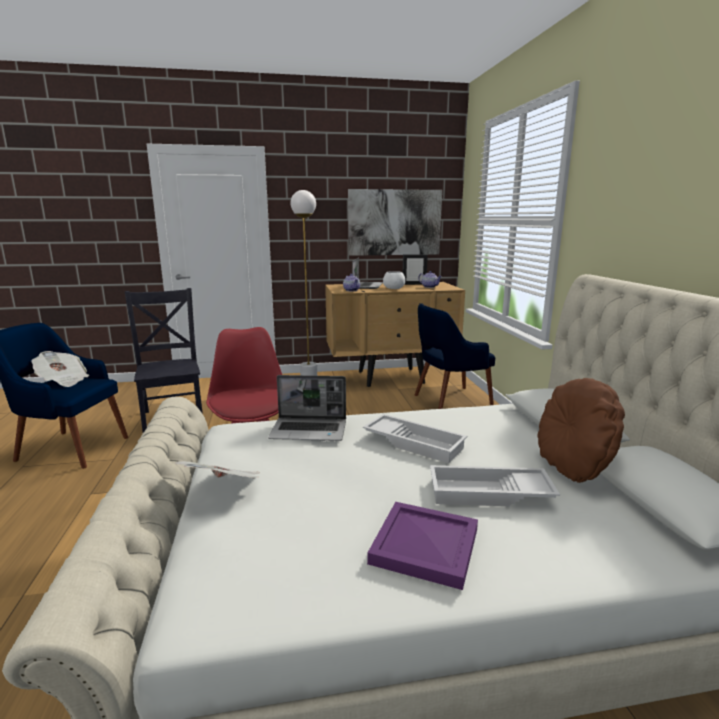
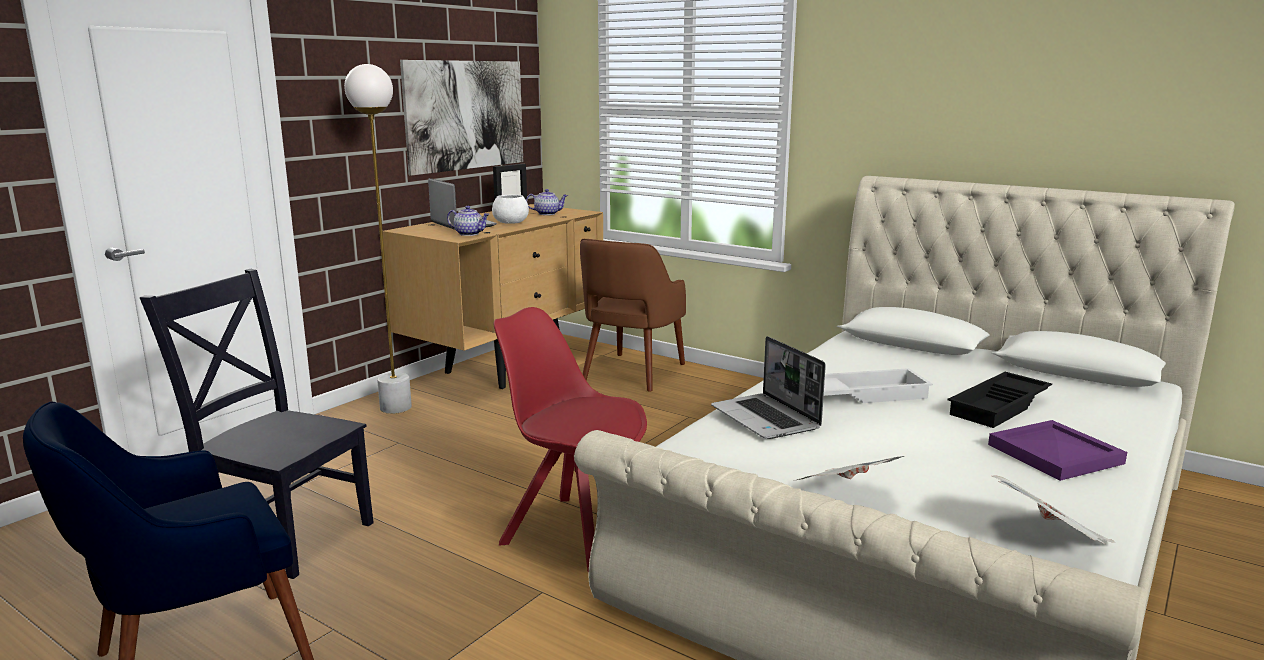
camera: 45 degrees left, 0 degrees up
newspaper [31,351,89,387] -> newspaper moved to [992,476,1115,544]
laptop [268,375,346,441] -> laptop turned 105 degrees clockwise [711,336,826,439]
blue armchair [415,303,495,409] -> brown armchair [580,239,686,392]
white tray [430,465,560,506] -> black tray [948,372,1052,428]
brown pillow [537,378,625,483] -> none

